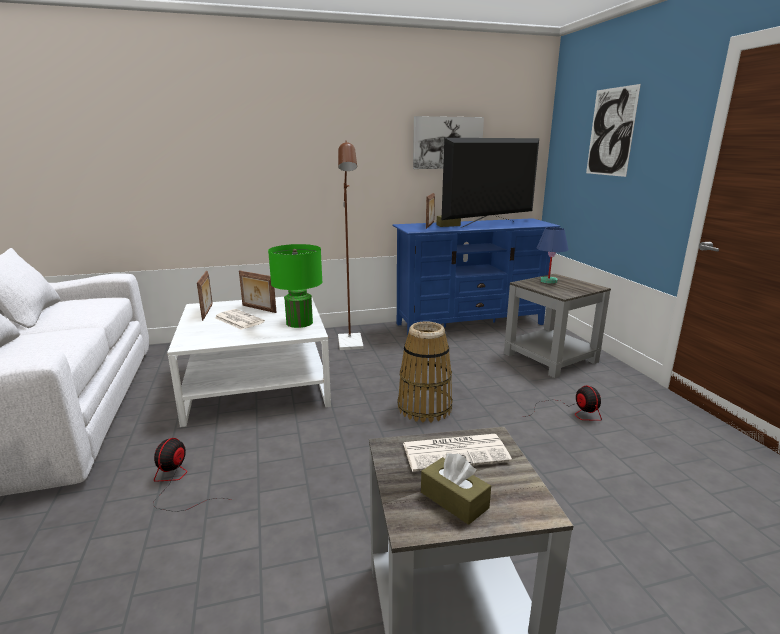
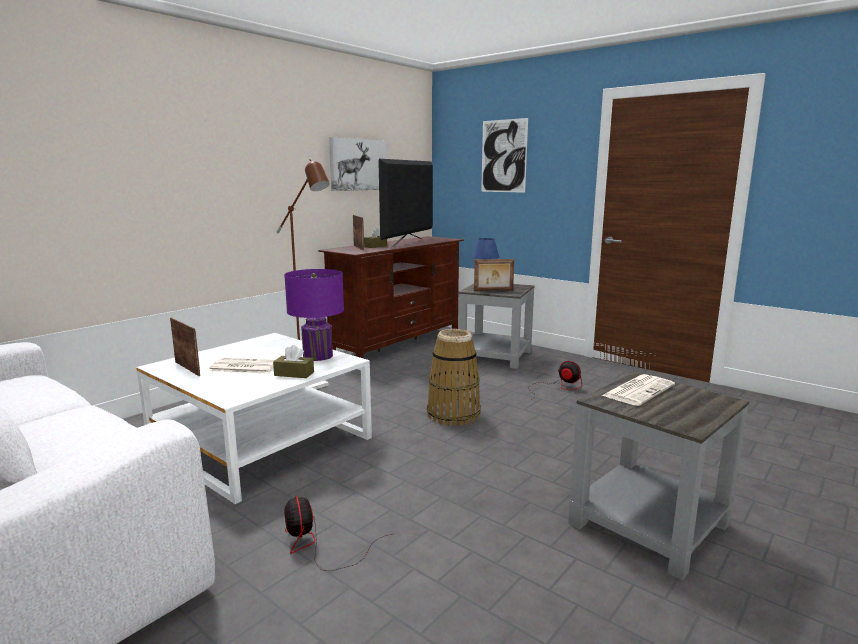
camera: 35 degrees left, 5 degrees down
picture frame [239,270,277,313] -> picture frame moved to [474,259,514,291]
green table lamp [268,244,323,328] -> purple table lamp [284,269,344,361]
blue tv stand [392,218,561,336] -> brown tv stand [318,236,464,358]
brown tissue box [421,453,491,525] -> brown tissue box moved to [273,345,314,378]

